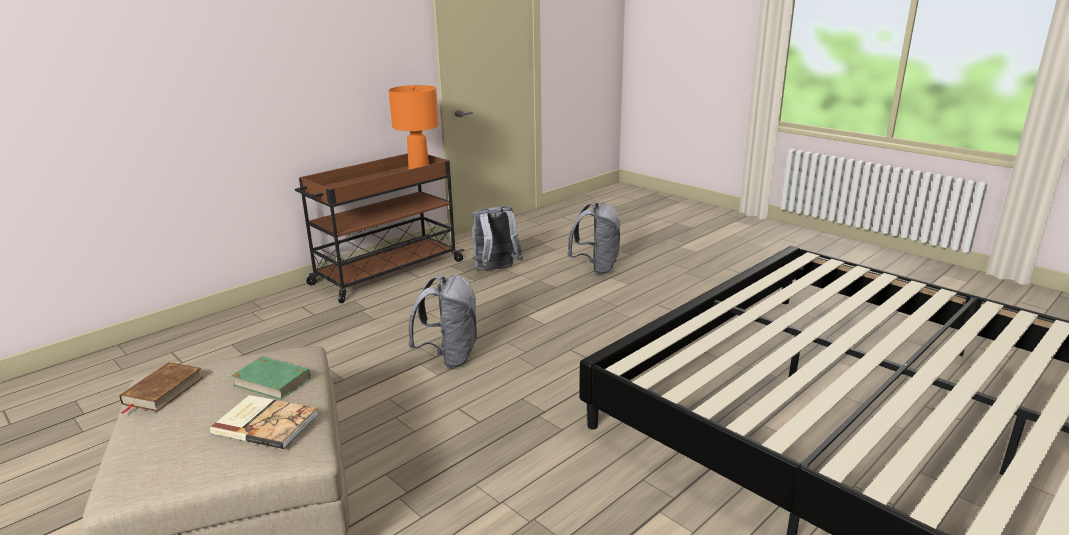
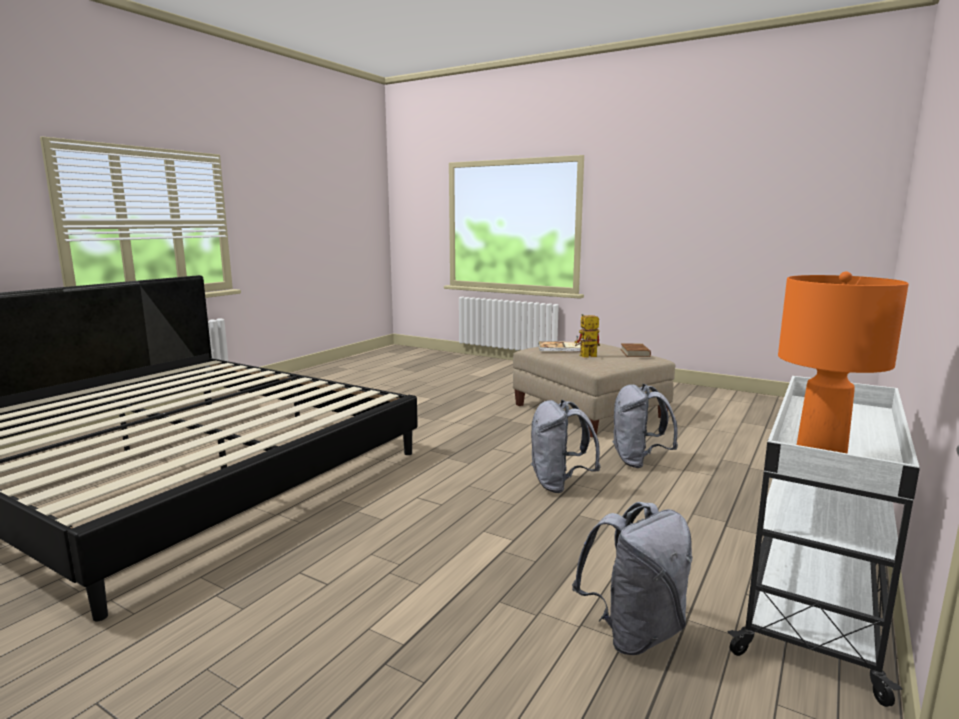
camera: 165 degrees right, 10 degrees down
green book [231,356,311,400] -> toy robot [575,314,600,358]
brown cart [295,153,464,303] -> white cart [727,376,920,707]
grey backpack [568,203,621,274] -> grey backpack moved to [612,384,678,468]

